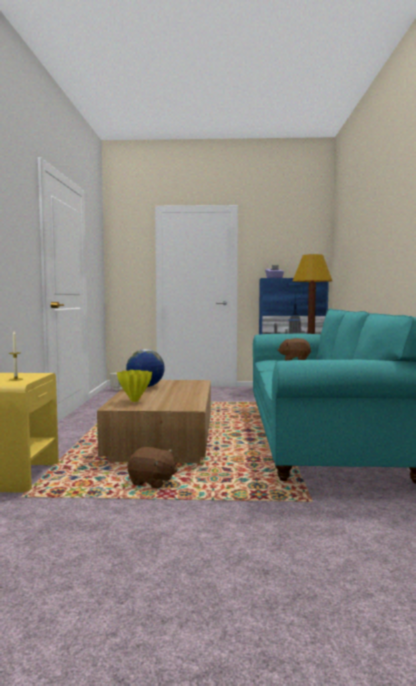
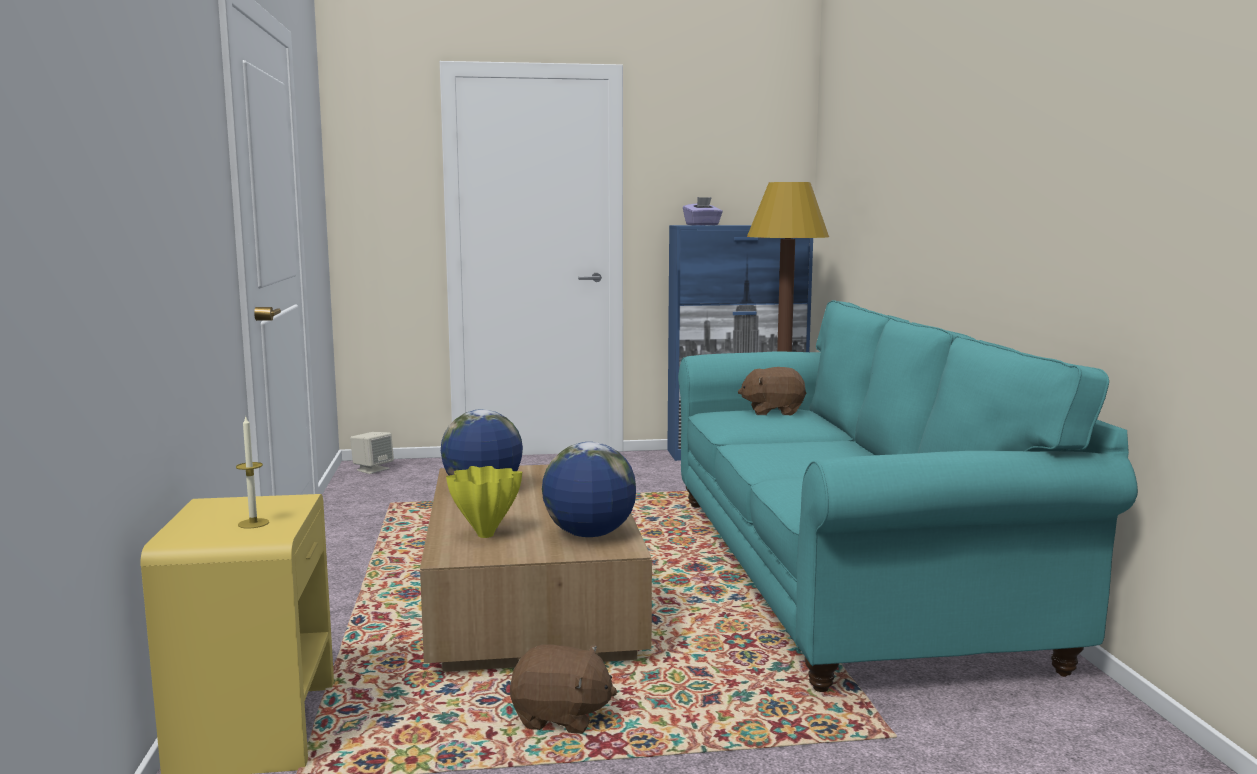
camera: 10 degrees left, 5 degrees up
none -> globe [542,442,636,537]

